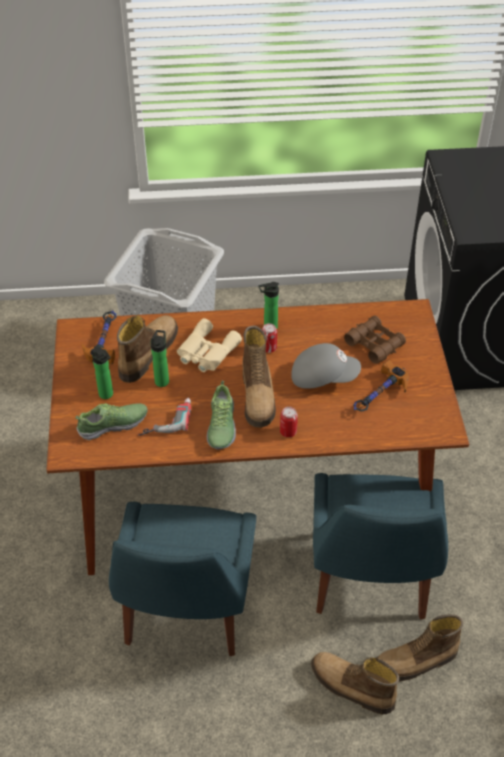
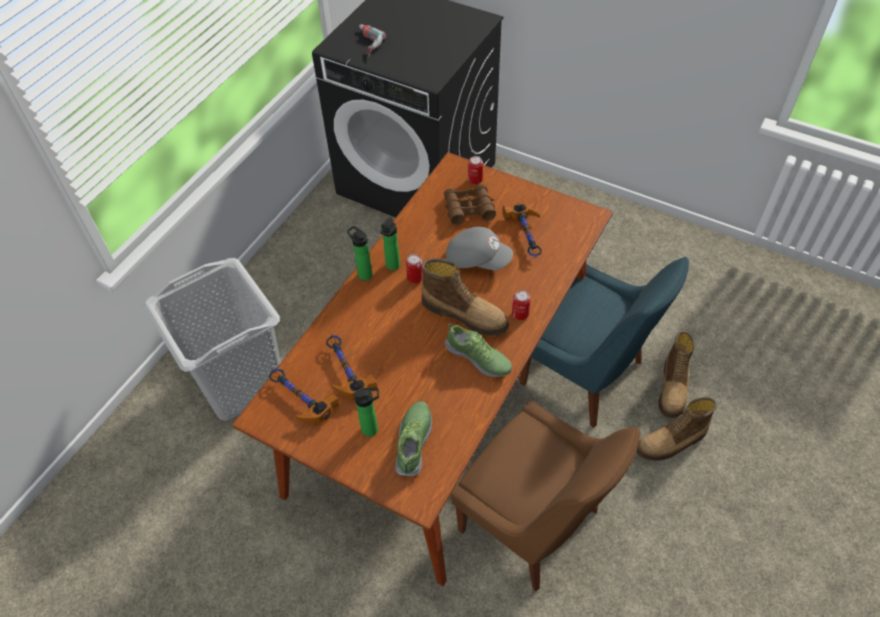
camera: 55 degrees left, 5 degrees up
blue chair [109,502,256,656] -> brown chair [450,401,641,591]
boot [117,315,178,383] -> hammer [326,334,377,399]
power drill [138,397,191,436] -> power drill moved to [359,24,386,58]
bottle [151,330,169,387] -> bottle moved to [347,226,372,281]
beige binoculars [177,318,242,372] -> none
grey cap [291,343,361,389] -> grey cap turned 75 degrees clockwise [446,227,513,270]
none -> can [468,156,483,184]

